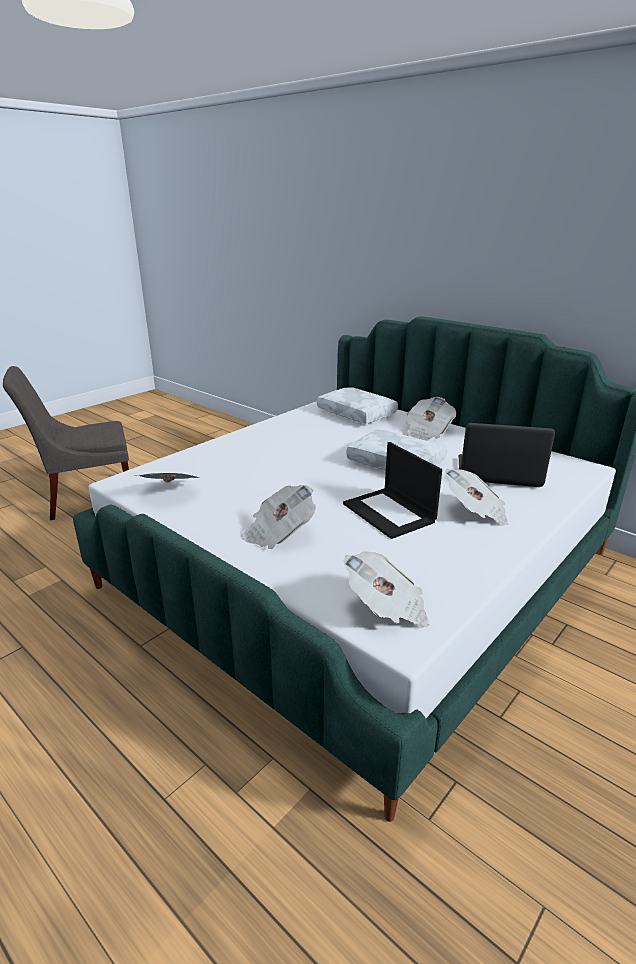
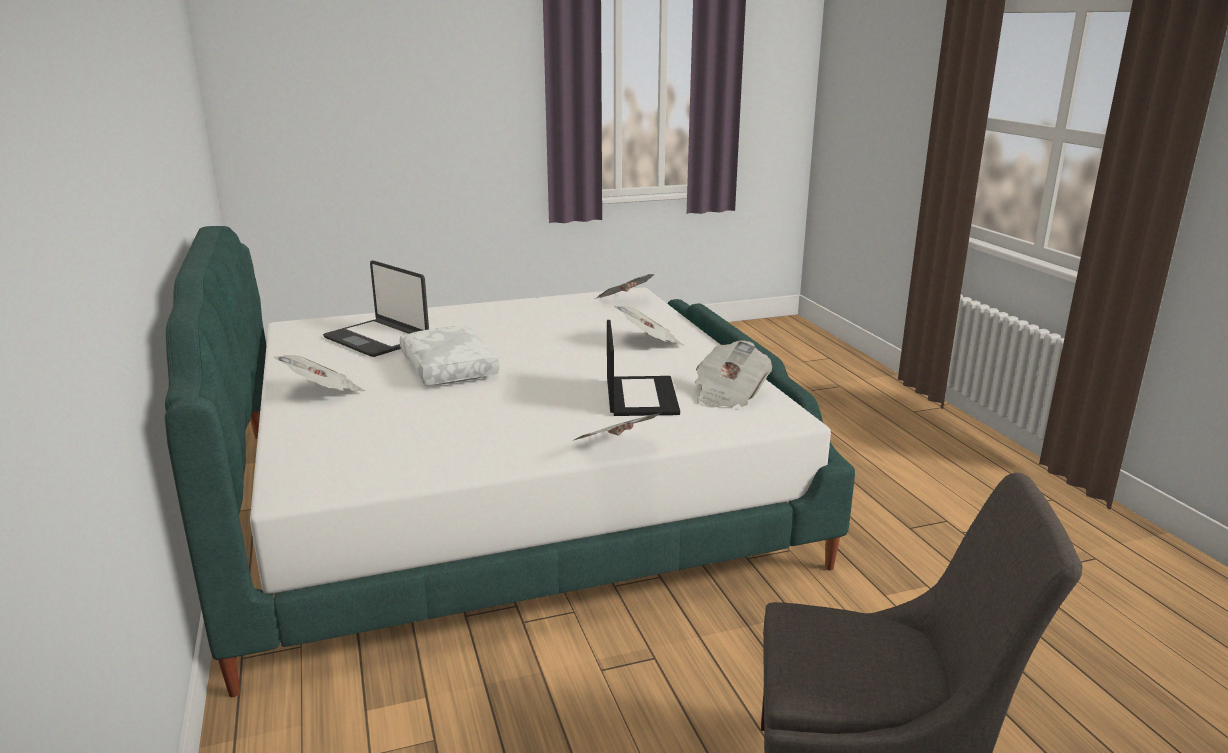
camera: 150 degrees left, 5 degrees down
white pillow [317,387,398,424] -> none
laptop [343,442,442,539] -> laptop moved to [607,320,680,416]
newspaper [445,469,508,525] -> newspaper moved to [574,413,661,440]

